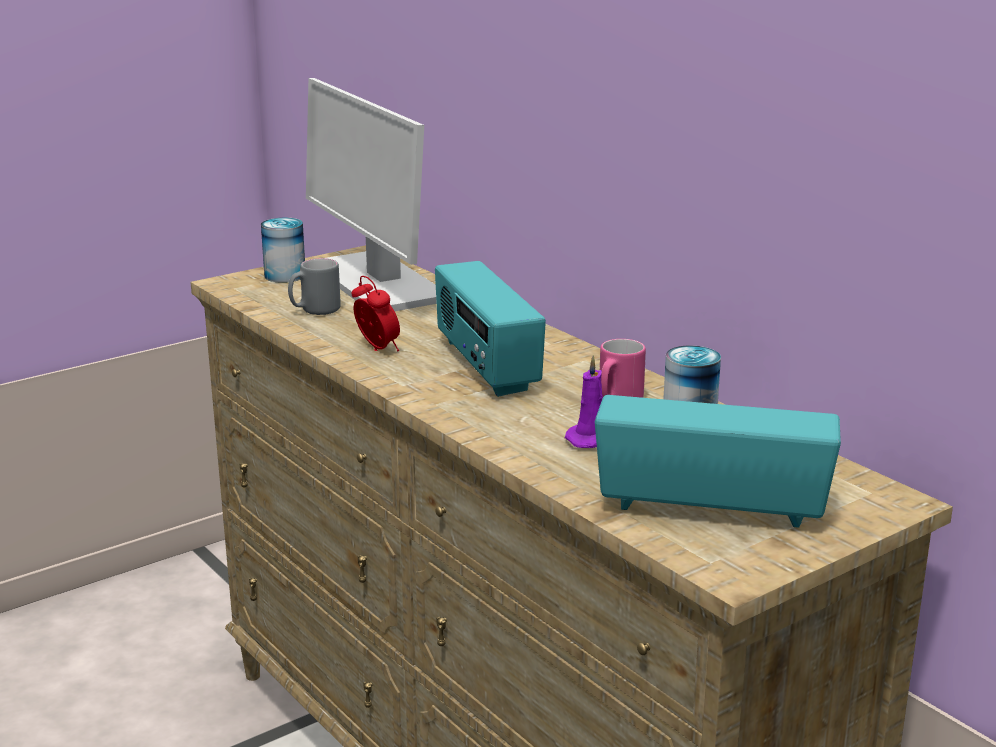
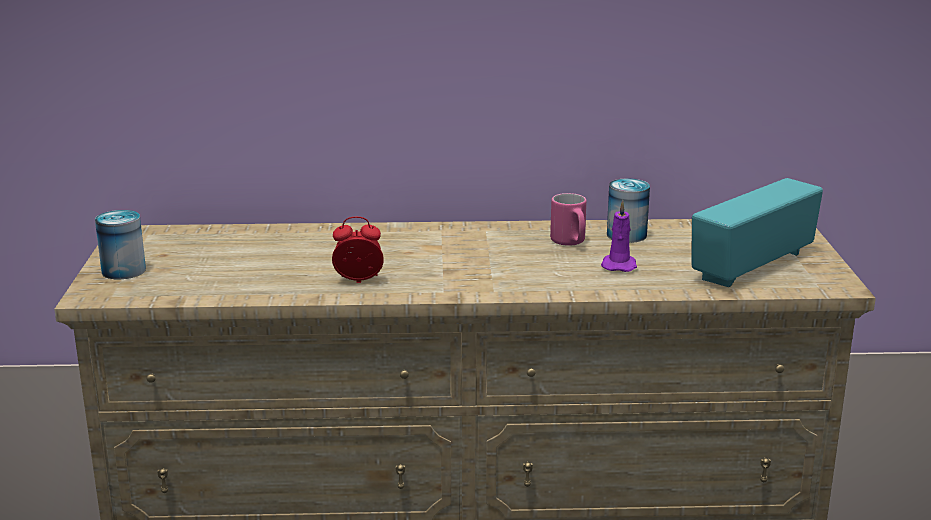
camera: 55 degrees left, 0 degrees up
grey mug [288,258,341,315] -> none
monitor [306,78,437,311] -> none
radio [435,261,546,397] -> none

